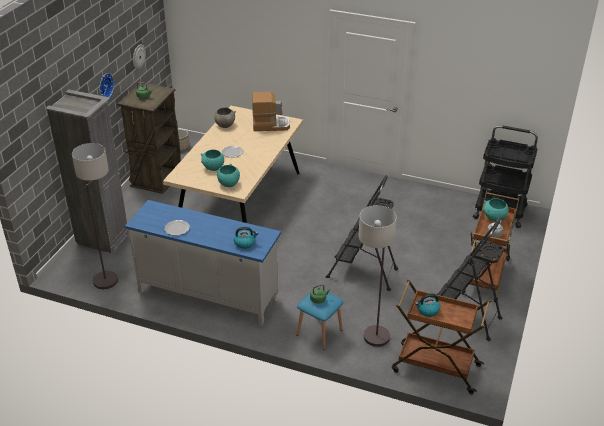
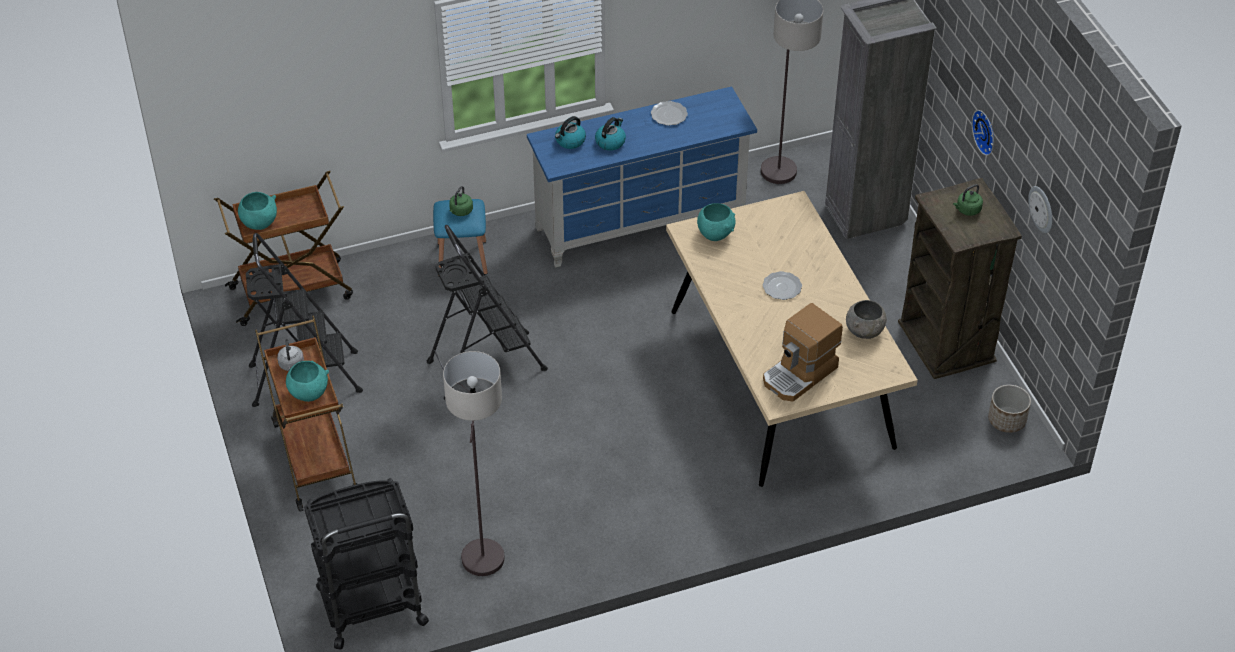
camera: 140 degrees right, 10 degrees up
turquoise bowl [200,150,224,171] -> turquoise bowl moved to [238,192,277,230]
grey floor lamp [359,205,397,347] -> grey floor lamp moved to [443,351,505,576]
kettle [415,293,440,317] -> kettle moved to [595,117,626,151]

